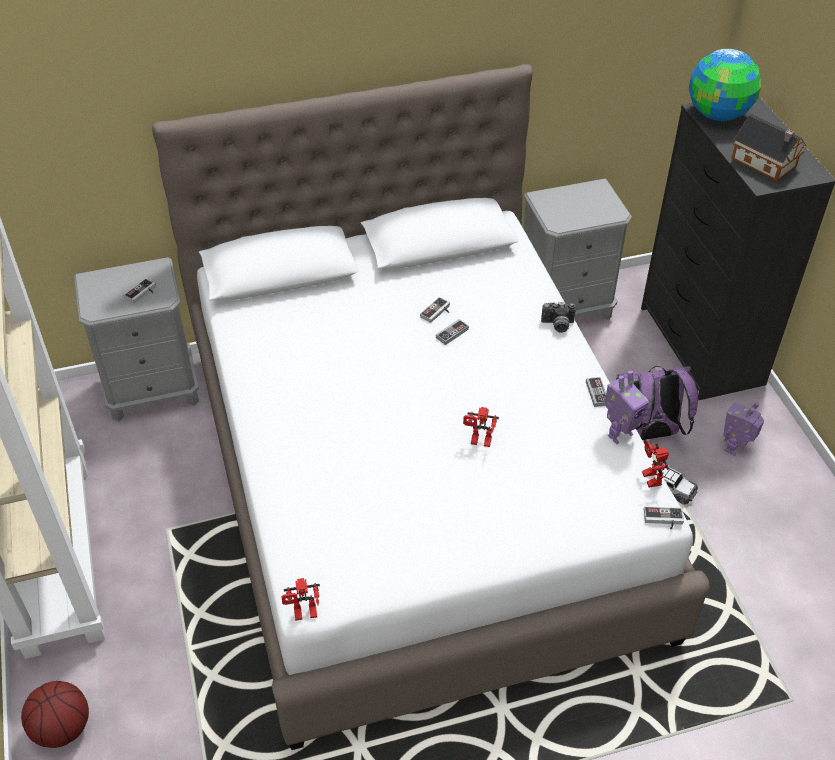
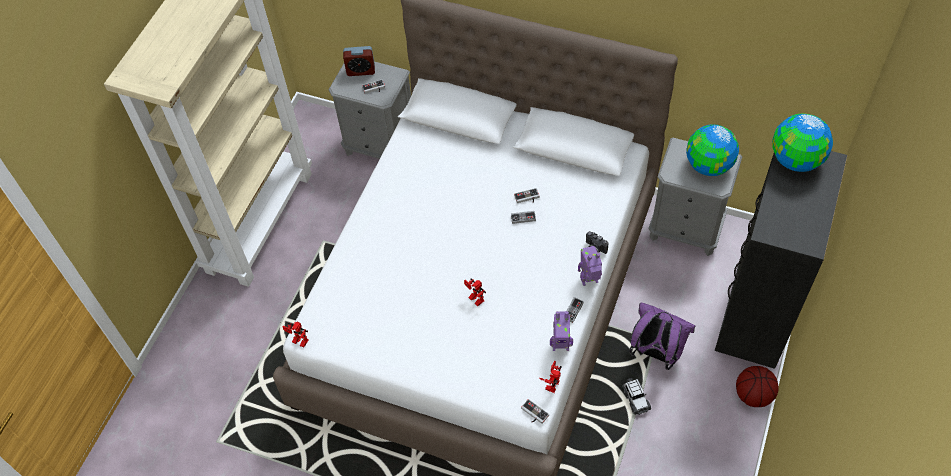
camera: 40 degrees right, 10 degrees up
basketball [21,681,89,748] -> basketball moved to [736,366,779,407]
toy robot [723,402,765,456] -> toy robot moved to [578,246,602,286]
toy house [732,114,807,181] -> none
none -> alarm clock [343,46,375,76]
none -> globe [686,124,739,176]

